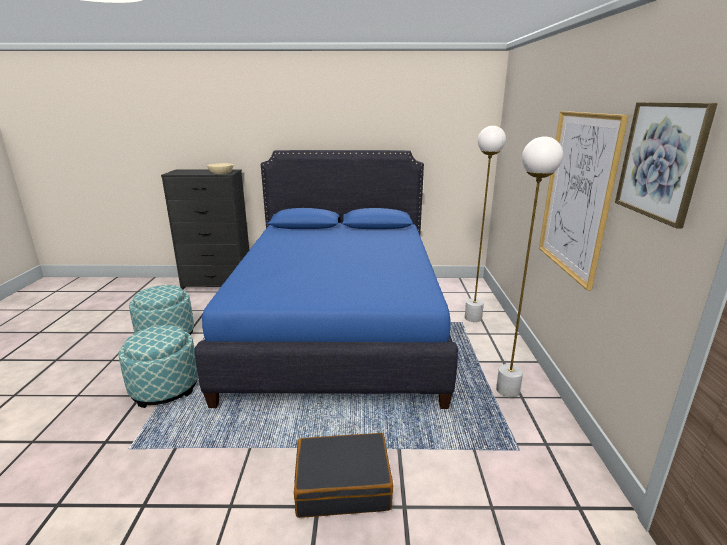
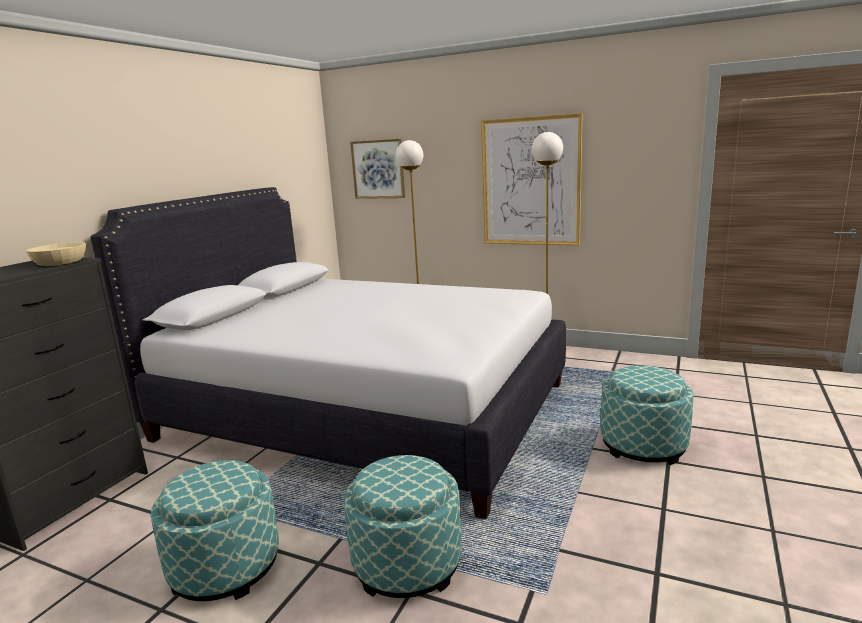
camera: 65 degrees left, 5 degrees down
blue bed [195,150,458,409] -> white bed [90,187,566,519]
black suitcase [294,433,393,518] -> ottoman [601,365,693,465]
picture [615,102,718,228] -> picture moved to [350,139,405,199]

